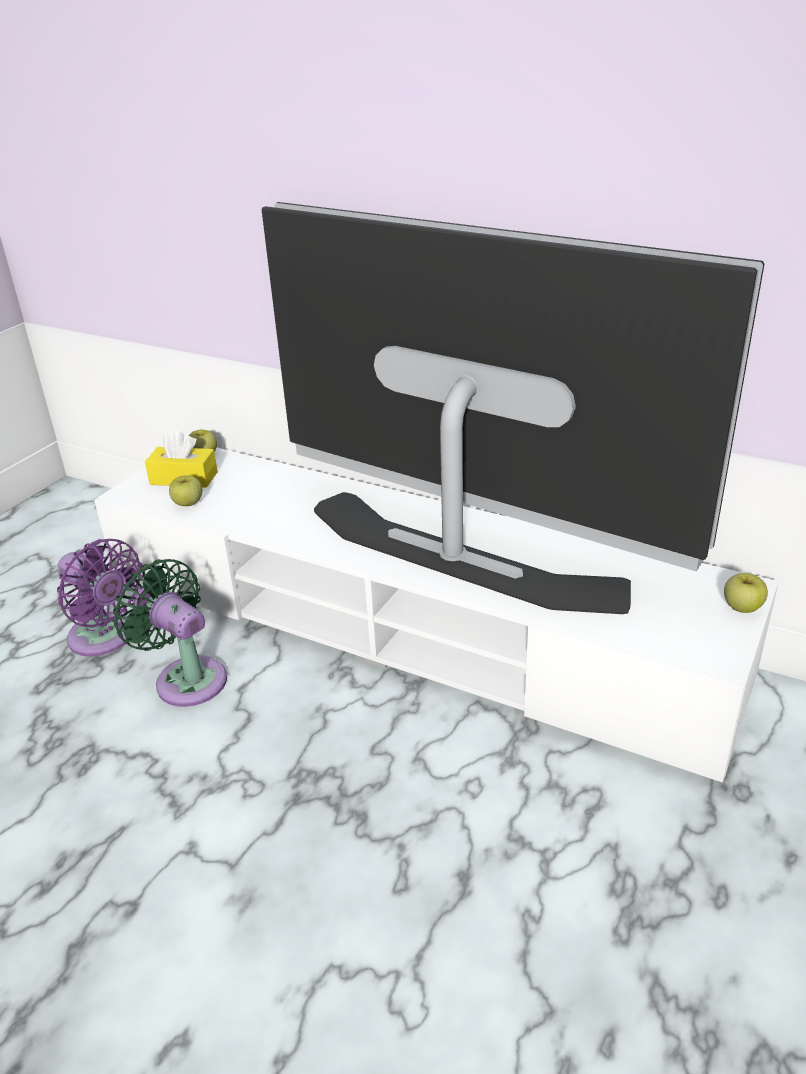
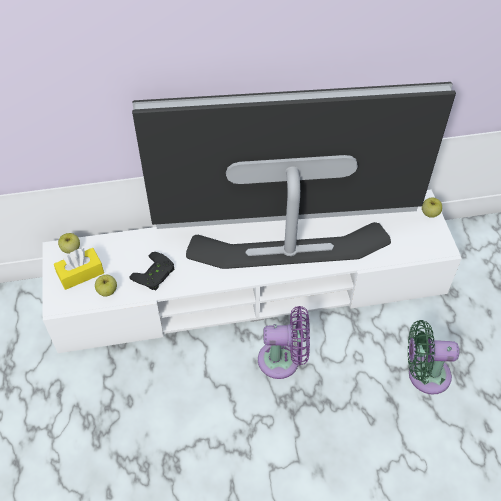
camera: 40 degrees left, 20 degrees up
purple fan [57,539,143,656] -> purple fan moved to [258,306,310,379]
green fan [113,559,227,707] -> green fan moved to [408,320,459,395]
none -> black game controller [129,252,174,290]

